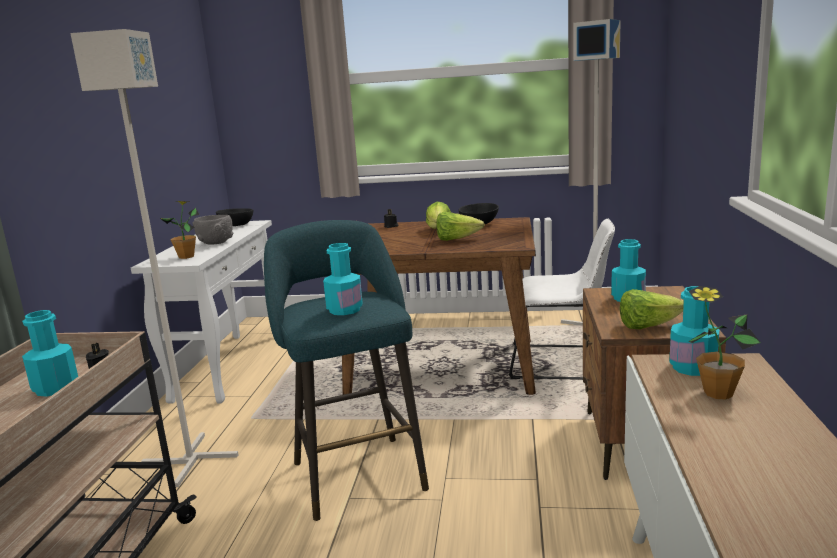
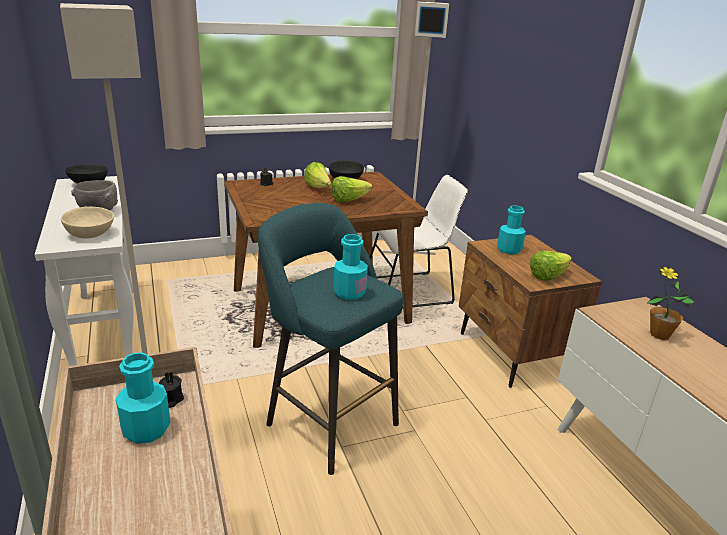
camera: 30 degrees left, 10 degrees up
potted plant [160,201,199,259] -> beige bowl [61,207,114,239]
turquoise bottle [669,286,720,376] -> none

